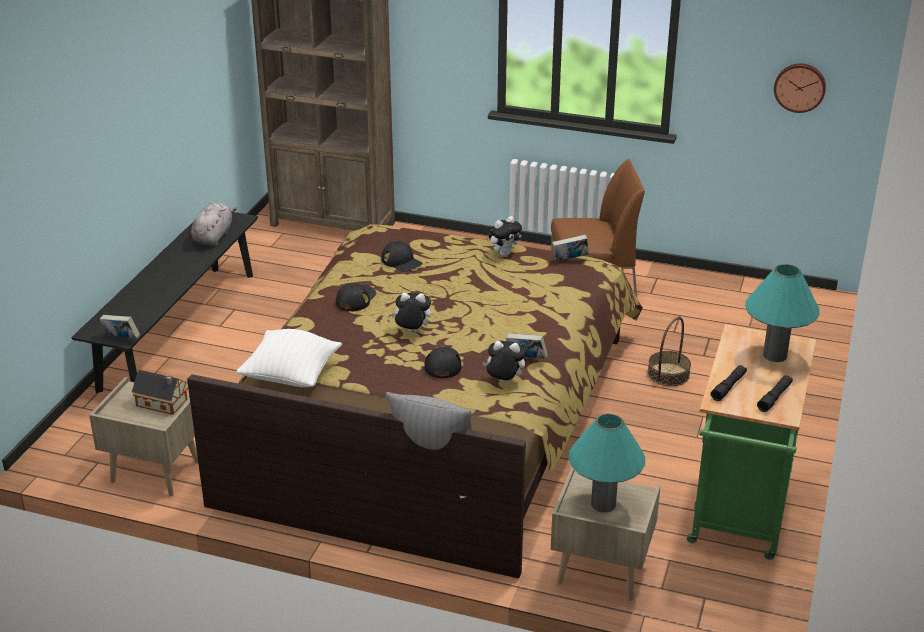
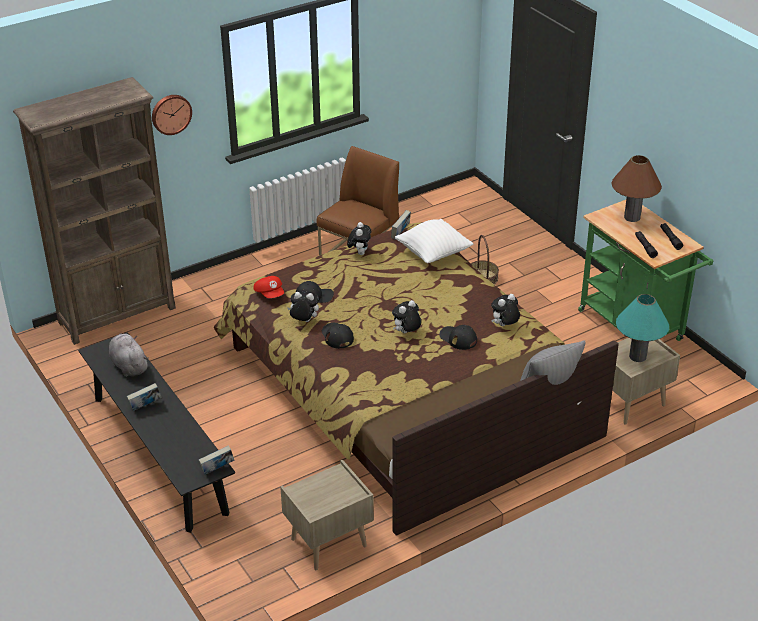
camera: 50 degrees left, 5 degrees up
toy house [132,370,188,415] -> none
white pillow [236,329,342,387] -> white pillow moved to [395,219,473,263]
book [506,333,548,359] -> book moved to [127,383,162,411]
turquoise table lamp [745,264,820,362] -> brown table lamp [612,155,662,222]
wall clock [774,63,826,113] -> wall clock moved to [152,95,192,135]
none -> red cap [254,276,284,298]
none -> plush toy [288,291,319,322]

